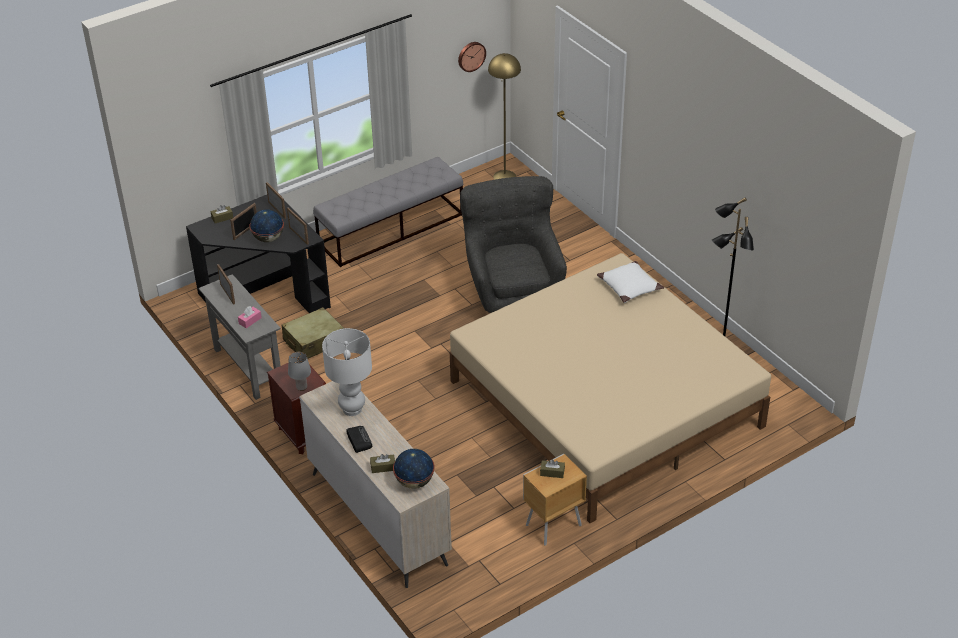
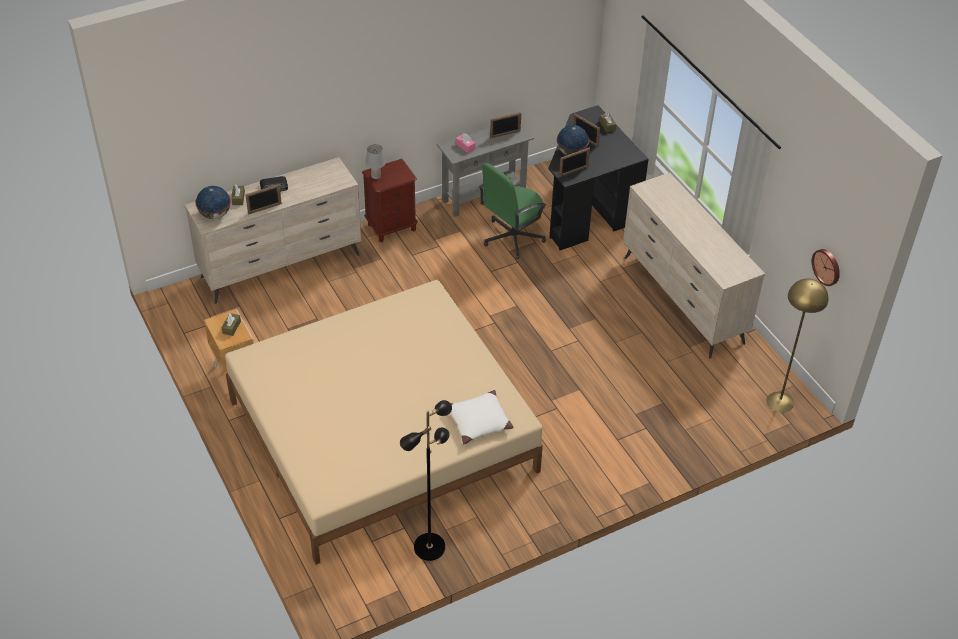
camera: 95 degrees right, 5 degrees up
picture frame [266,182,286,219] -> picture frame moved to [245,184,282,214]
beige suitcase [282,307,344,359] -> green office chair [479,163,547,259]
grey bench [313,157,463,267] -> beige dresser [623,172,765,358]
white table lamp [322,328,372,416] -> none
grey armchair [460,176,567,313] -> none

